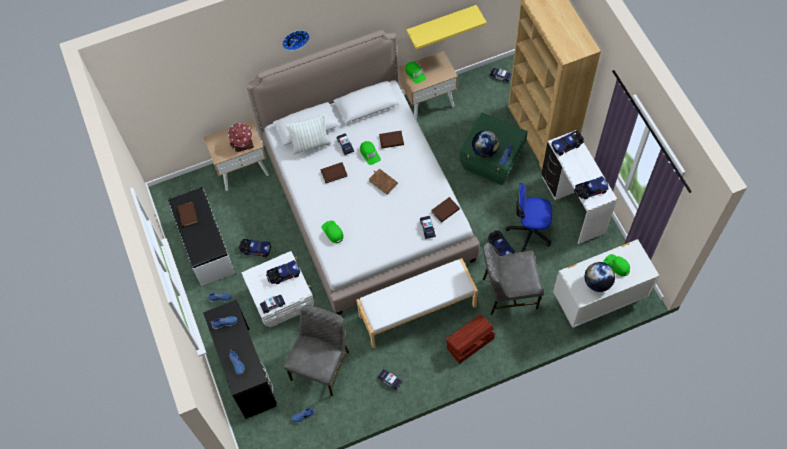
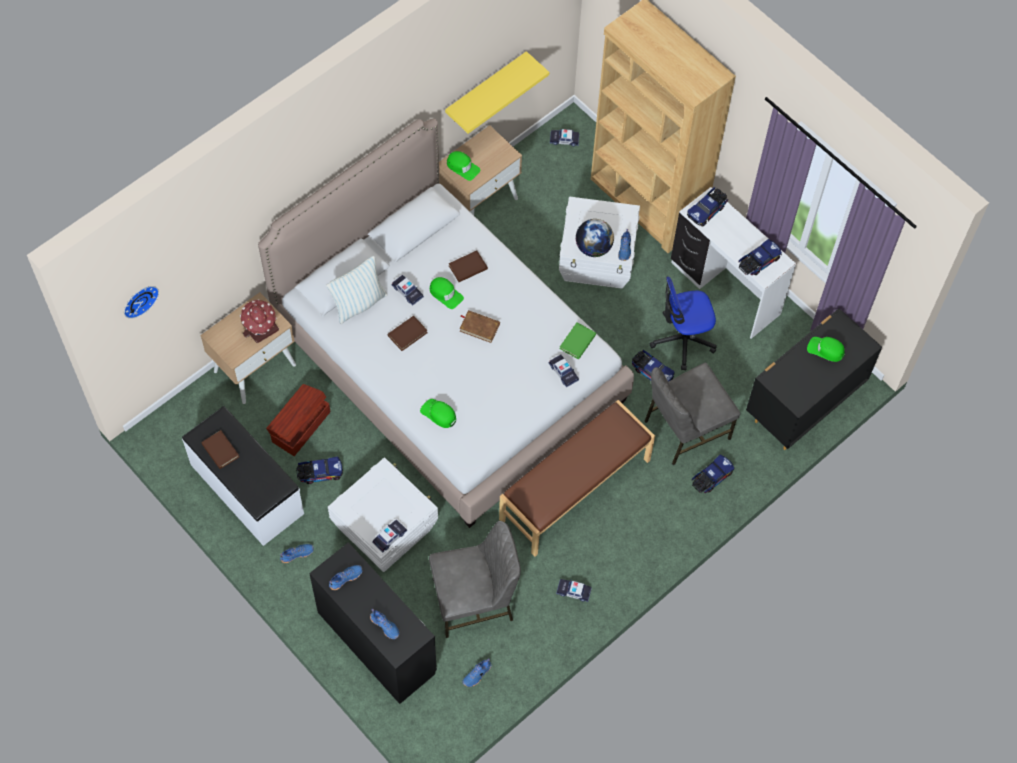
camera: 25 degrees left, 0 degrees up
toy truck [266,260,300,284] -> toy truck moved to [692,454,735,493]
wall clock [282,30,310,51] -> wall clock moved to [124,286,159,319]
grey chair [284,305,349,396] -> grey chair turned 75 degrees clockwise [429,521,521,638]
white bench [356,258,478,348] -> brown bench [499,400,655,557]
brown book [432,197,460,223] -> green book [560,322,596,359]
brown storage box [446,314,495,364] -> brown storage box moved to [266,384,330,456]
green storage box [459,113,528,185] -> white storage box [559,196,640,289]
white dresser [553,239,659,328] -> black dresser [746,308,882,450]
globe [585,262,615,292] -> none

